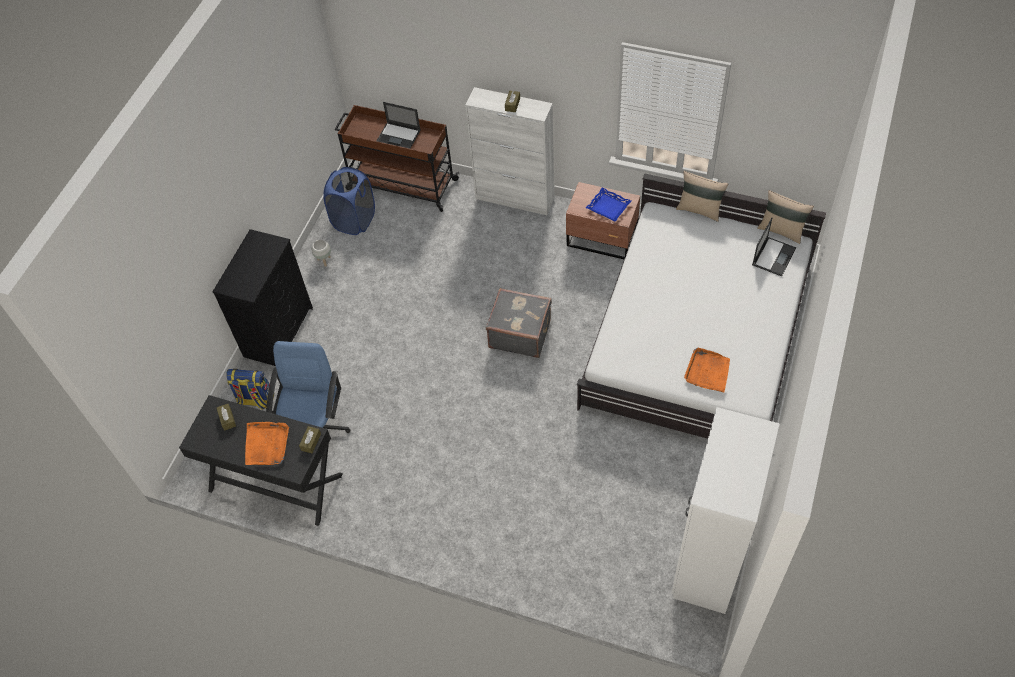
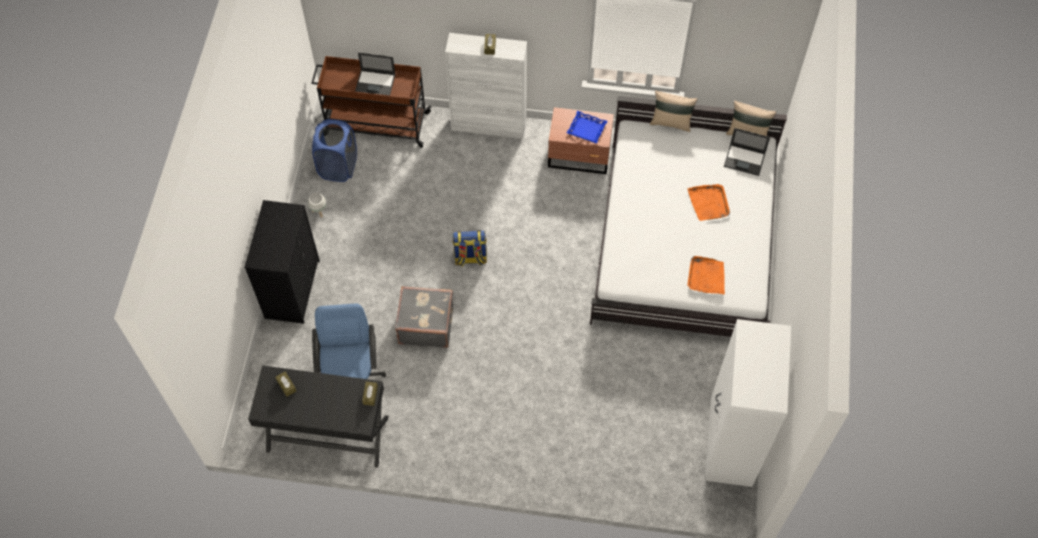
camera: 15 degrees left, 5 degrees up
backpack [226,369,274,410] -> backpack moved to [453,230,487,267]
orange tray [245,422,289,465] -> orange tray moved to [688,184,730,221]
grey suitcase [486,288,552,358] -> grey suitcase moved to [395,286,453,348]
laptop [752,218,796,276] -> laptop turned 90 degrees clockwise [724,128,770,176]

